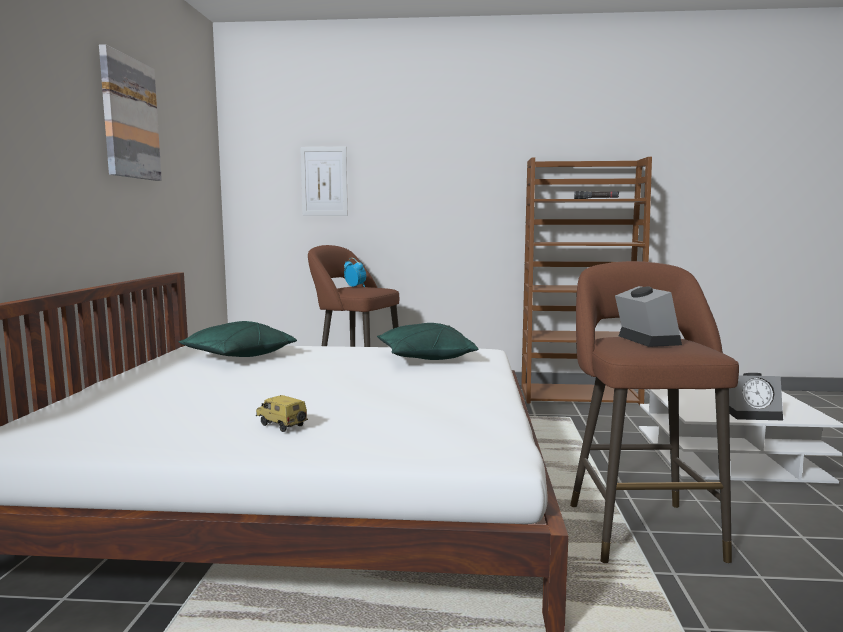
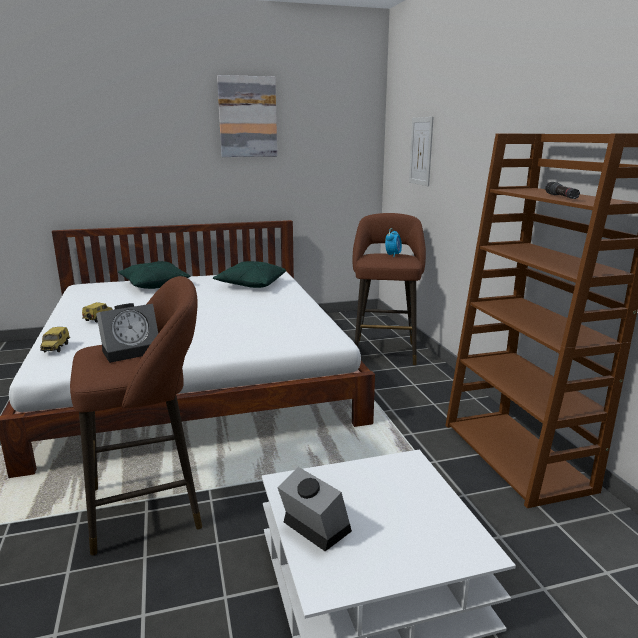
camera: 70 degrees right, 10 degrees up
green pillow [377,323,479,360] -> green pillow moved to [118,261,190,289]
alarm clock [729,373,783,420] -> alarm clock turned 150 degrees clockwise [277,467,352,551]
none -> toy car [40,327,70,352]

